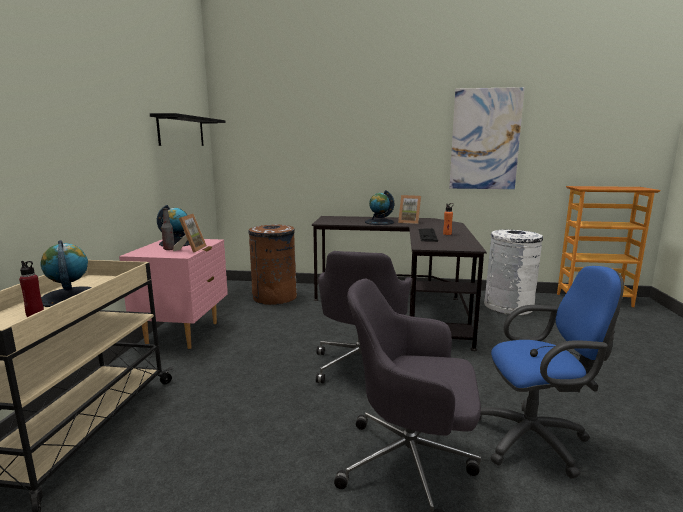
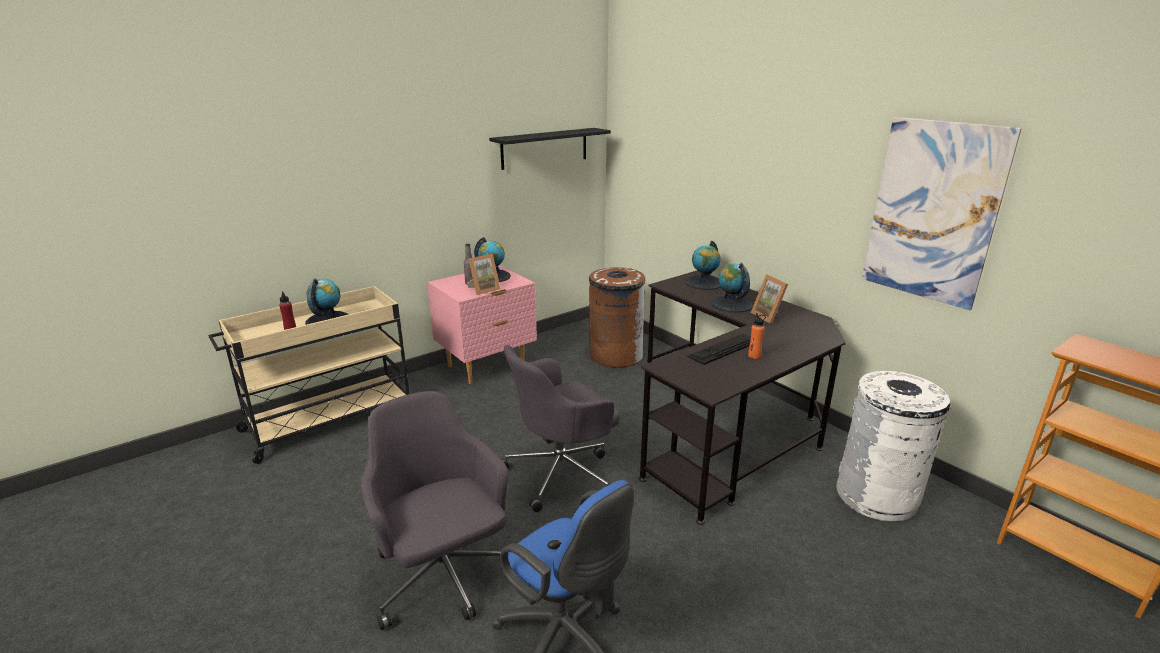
camera: 45 degrees right, 10 degrees up
none -> globe [685,241,721,290]

